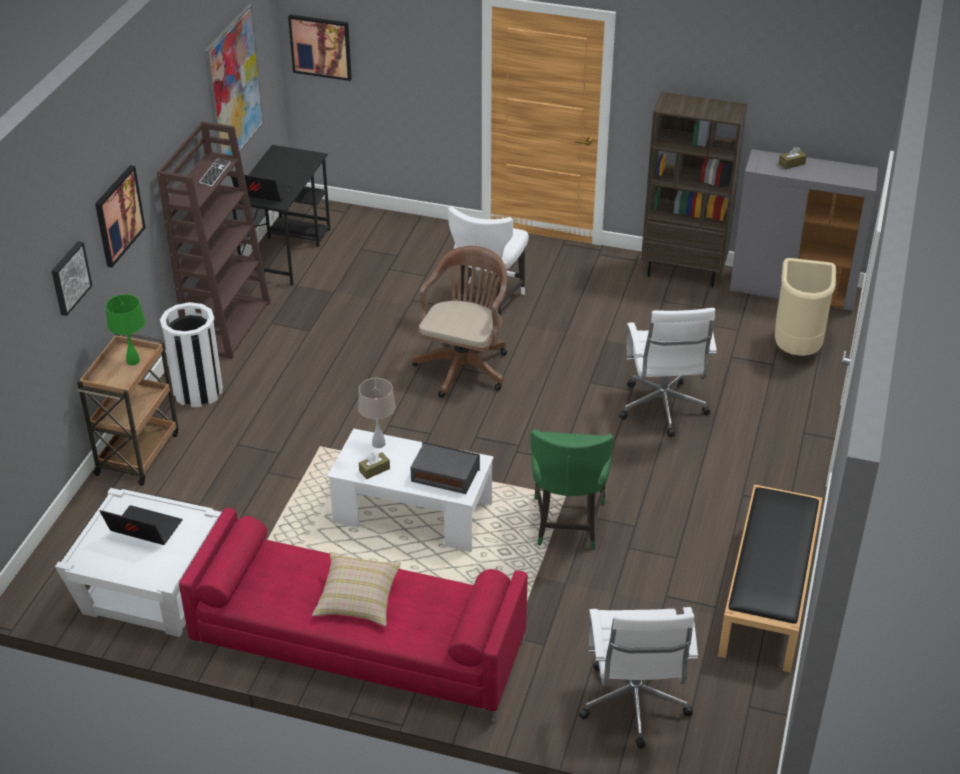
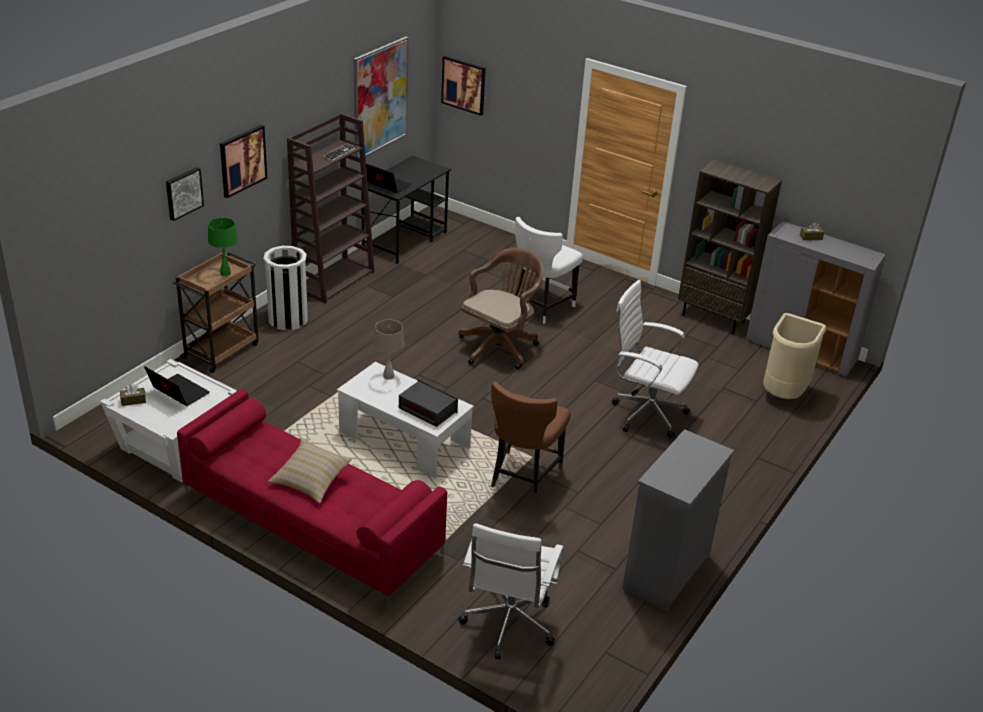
camera: 15 degrees right, 5 degrees down
brown tissue box [359,451,390,479] -> brown tissue box moved to [120,384,146,406]
green chair [530,429,614,550] -> brown chair [491,381,571,501]
white office chair [619,308,717,438] -> white office chair turned 105 degrees clockwise [612,280,699,439]
black bench [718,485,822,673] -> grey dresser [622,429,734,612]

